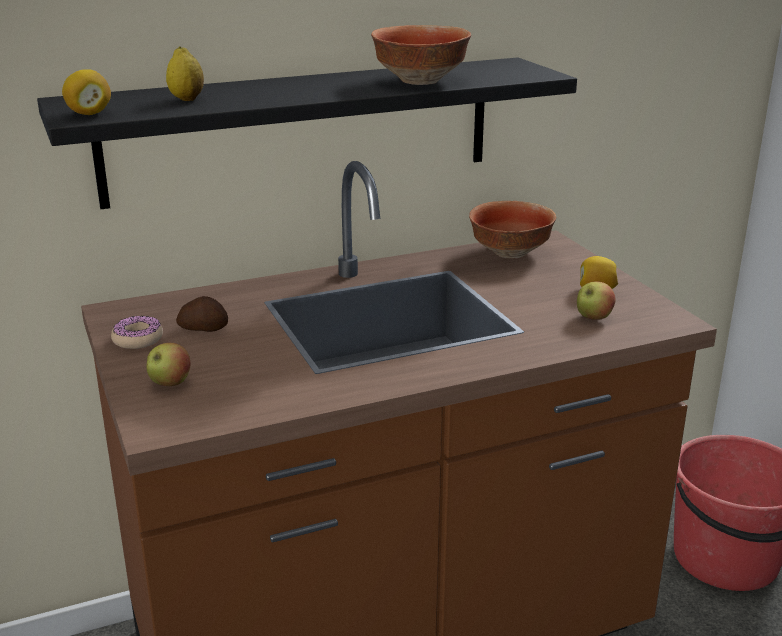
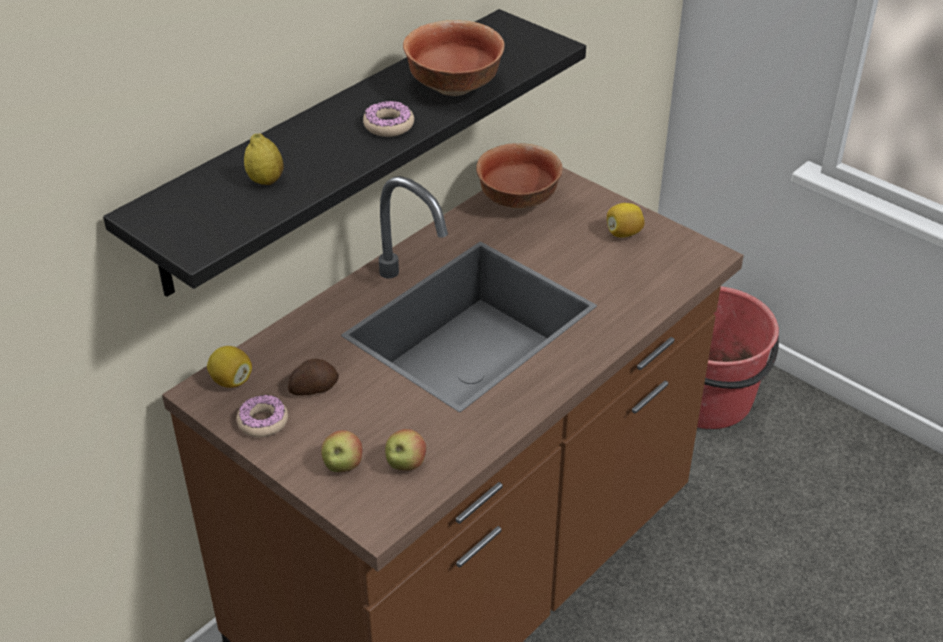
camera: 25 degrees left, 15 degrees up
lemon [62,69,111,115] -> lemon moved to [207,346,252,388]
apple [577,281,616,320] -> apple moved to [385,429,426,471]
none -> donut [363,100,414,137]

